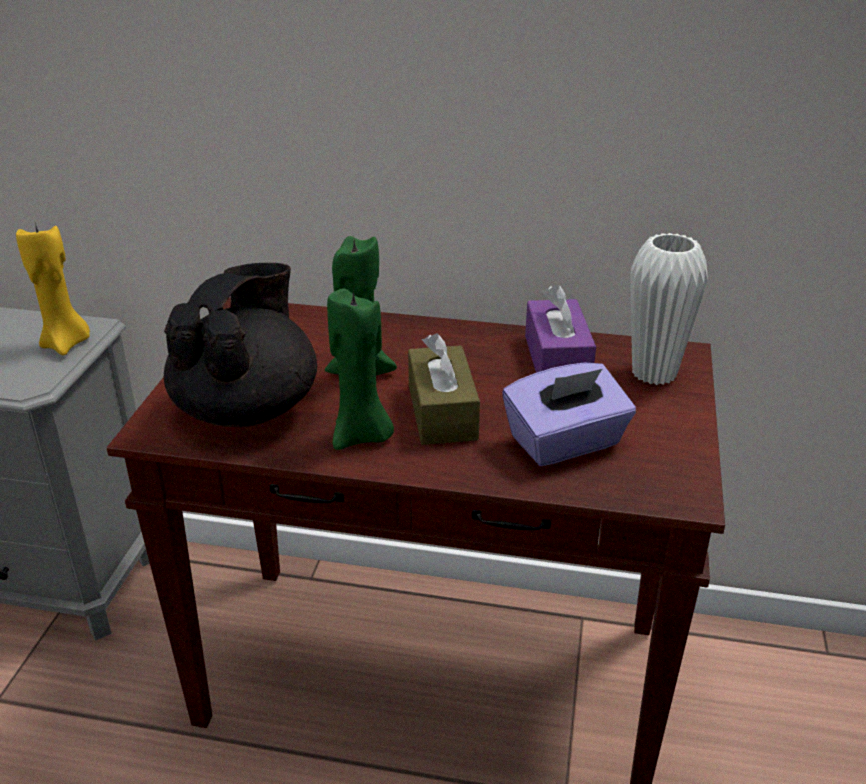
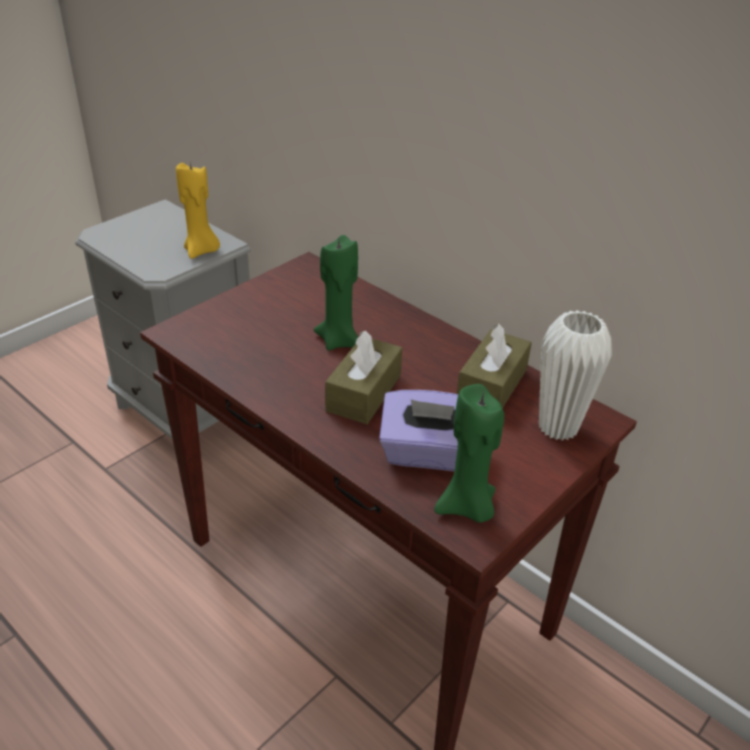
camera: 30 degrees right, 5 degrees up
black teapot [164,263,317,427] -> none
green candle [327,288,394,450] -> green candle moved to [434,384,504,523]
purple tissue box [525,284,596,373] -> brown tissue box [457,324,532,408]

